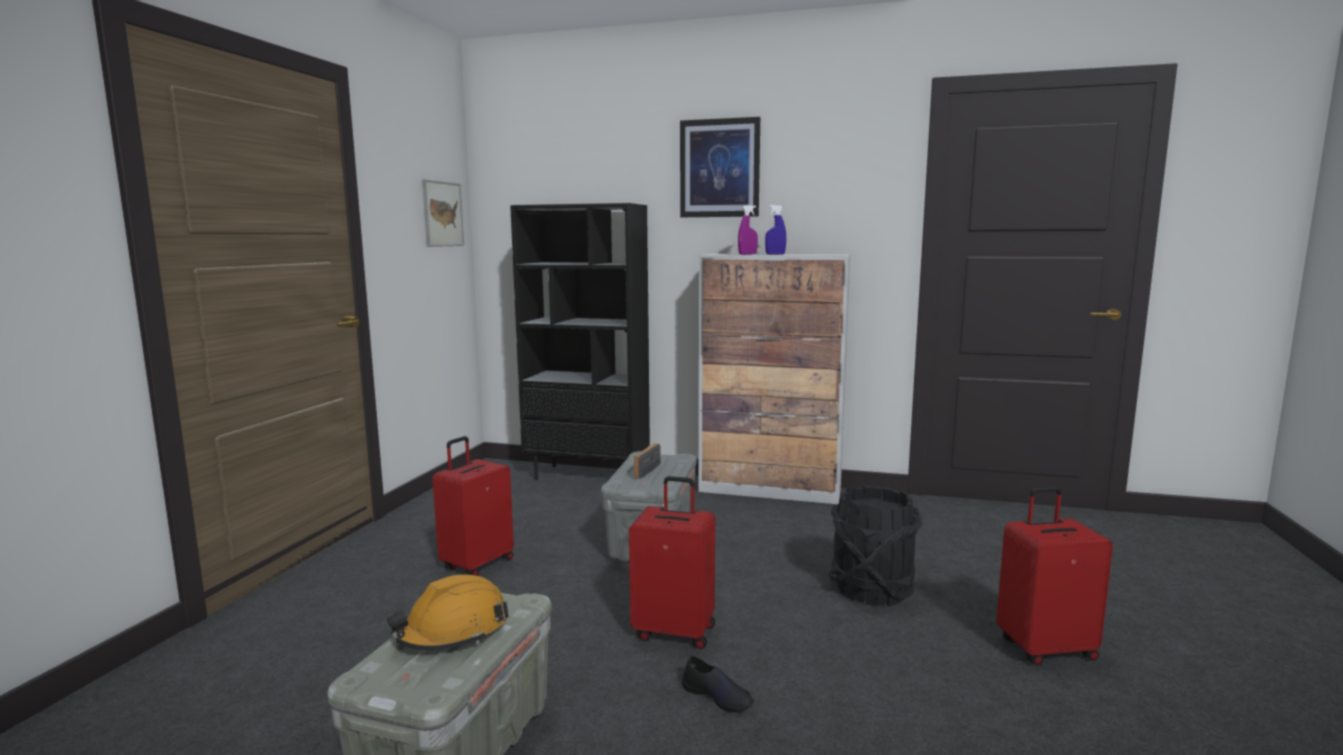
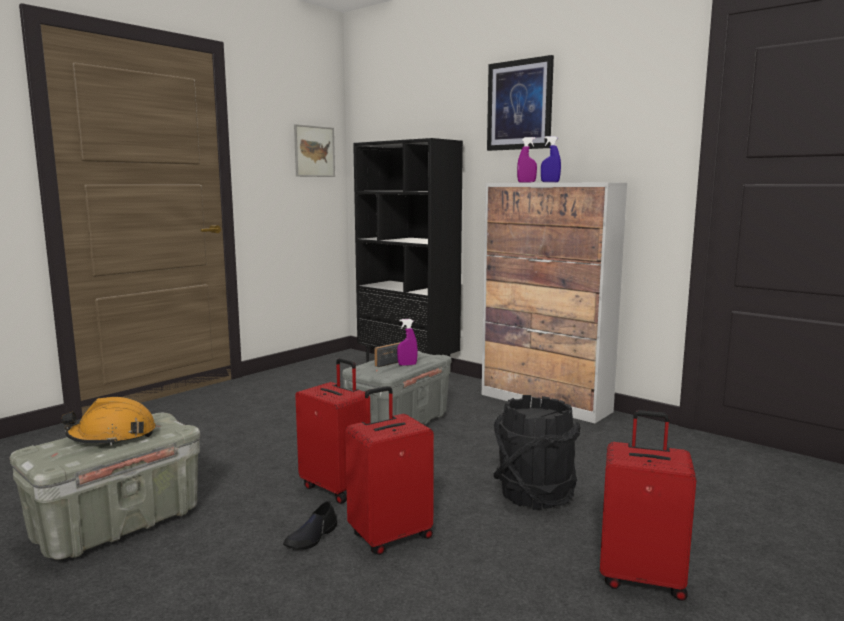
camera: 25 degrees right, 0 degrees up
red suitcase [432,436,514,576] -> red suitcase moved to [345,386,434,555]
black shoe [682,656,754,712] -> black shoe turned 60 degrees clockwise [283,501,337,549]
none -> purple spray bottle [397,319,418,366]

